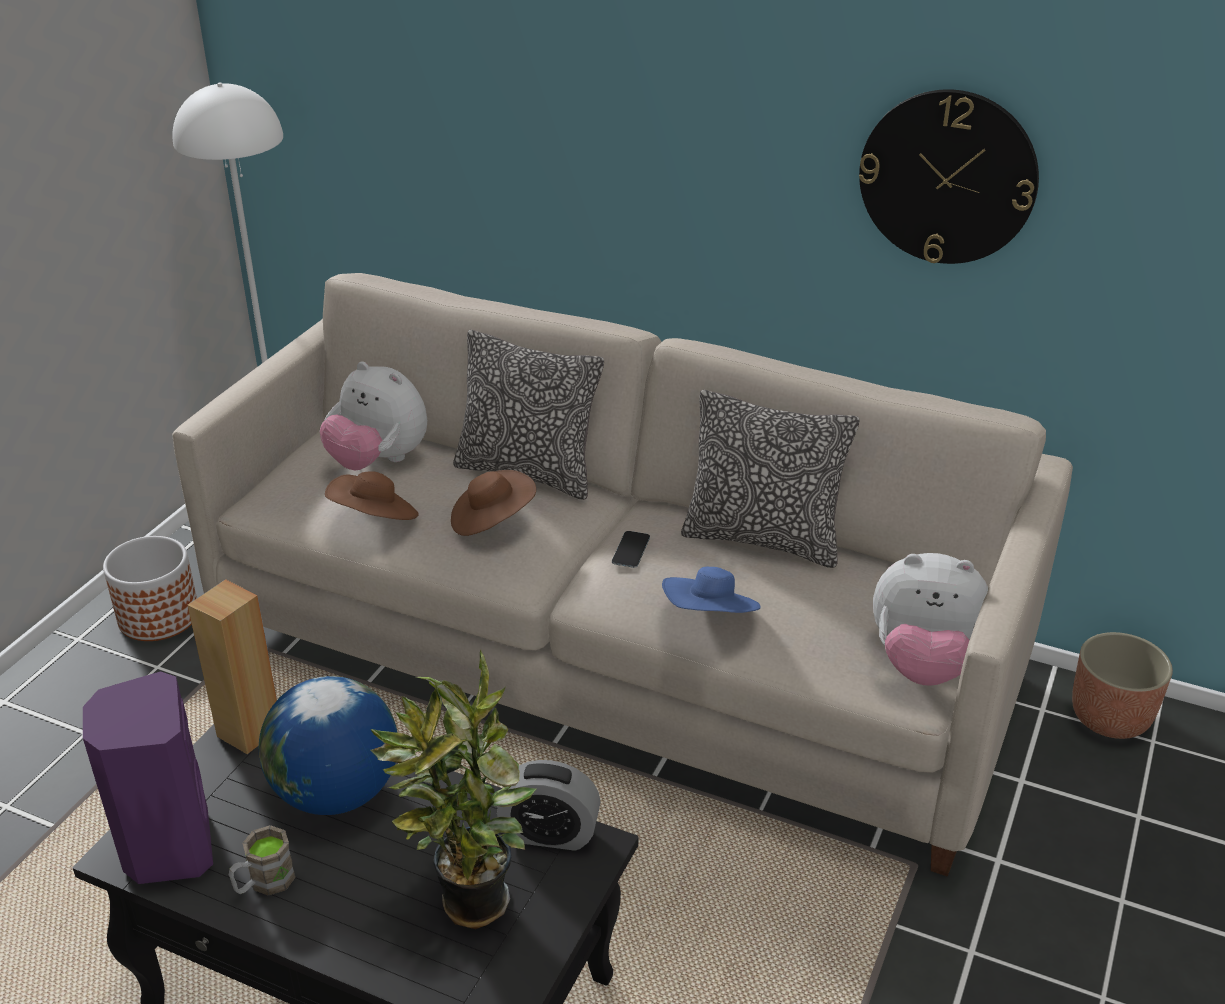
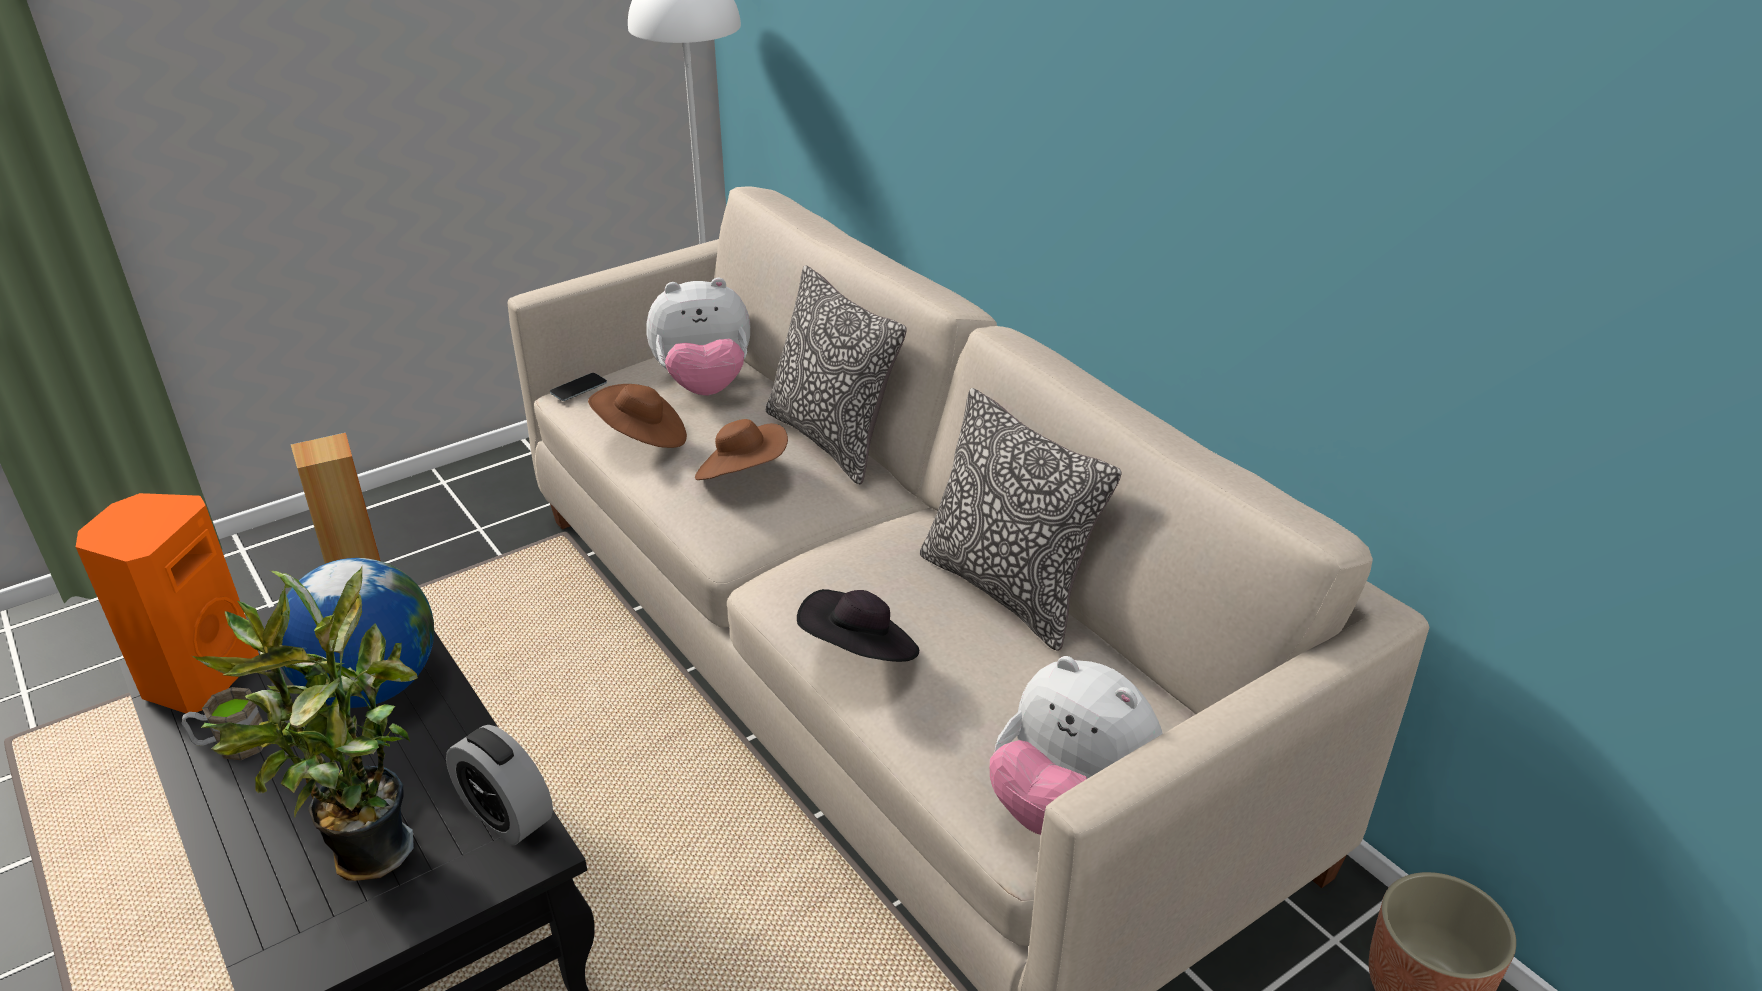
camera: 30 degrees right, 0 degrees up
purple speaker [83,671,213,884] -> orange speaker [76,493,259,713]
planter [103,536,197,641] -> none
plush toy [320,361,427,470] -> plush toy turned 75 degrees counterclockwise [646,278,750,396]
phone [612,531,650,568] -> phone moved to [550,373,607,401]
blue hat [662,567,761,613] -> black hat [797,589,919,662]
wall clock [859,89,1039,264] -> none

